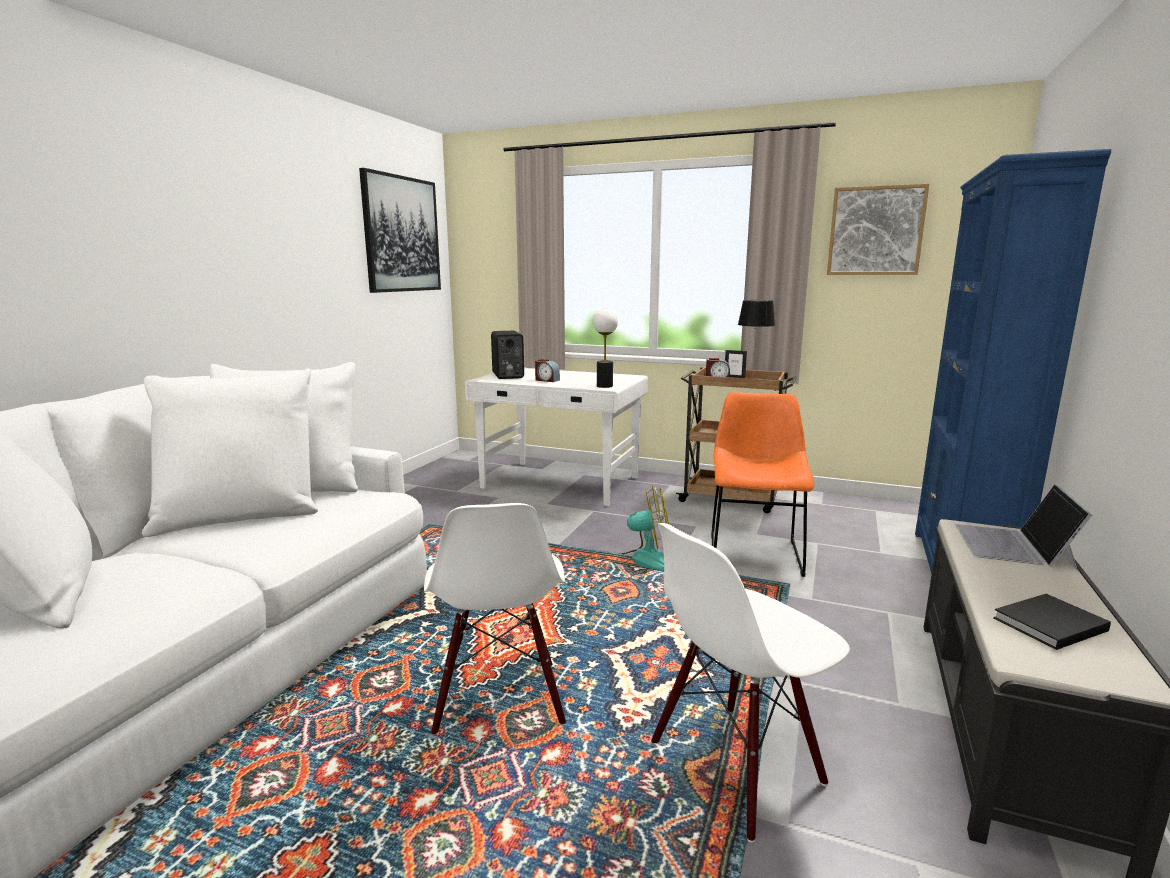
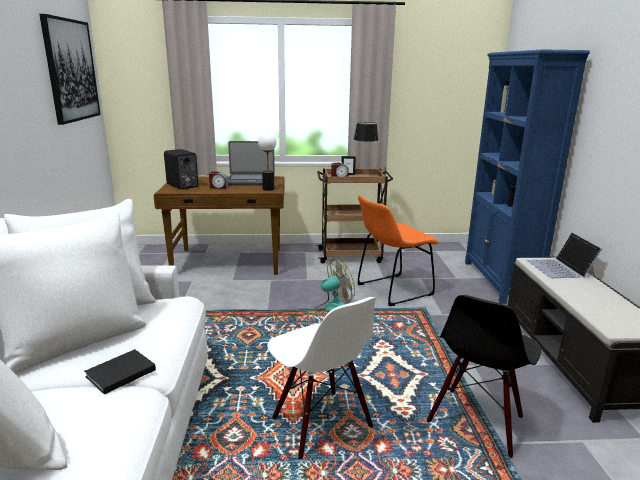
camera: 25 degrees left, 5 degrees up
white desk [465,368,648,506] -> brown desk [154,177,285,275]
white chair [651,523,850,843] -> black chair [426,295,541,458]
orange chair [711,392,814,577] -> orange chair turned 105 degrees counterclockwise [357,195,439,306]
picture [827,184,929,275] -> none
black book [993,594,1111,650] -> black book moved to [84,349,156,395]
none -> laptop [228,141,275,185]

